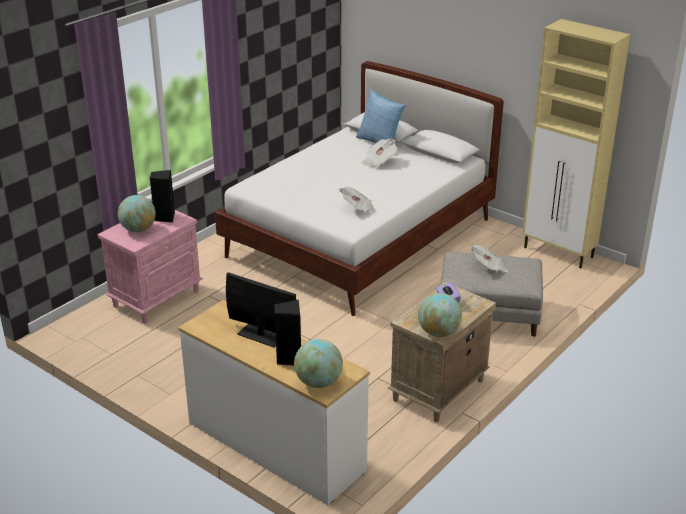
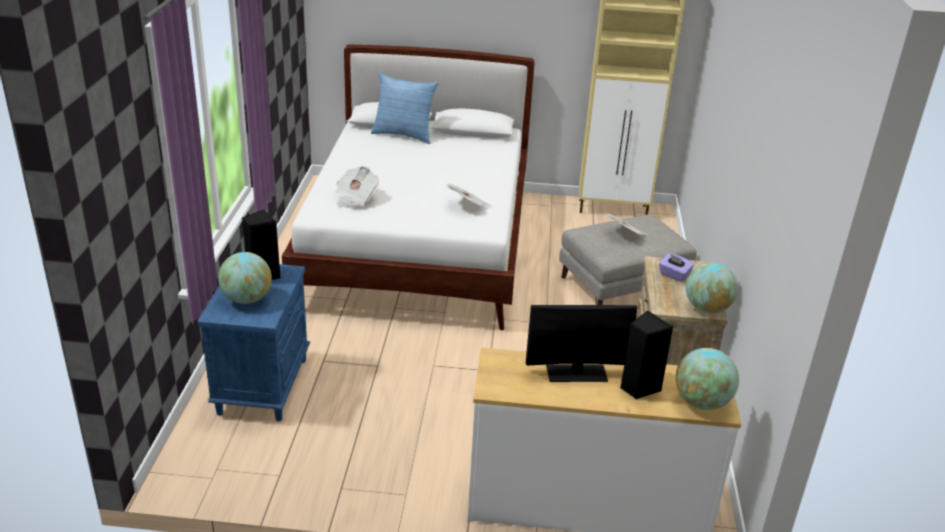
camera: 35 degrees left, 0 degrees up
pink nightstand [98,210,203,323] -> blue nightstand [198,264,310,421]
newspaper [362,139,397,167] -> newspaper moved to [336,166,379,207]

